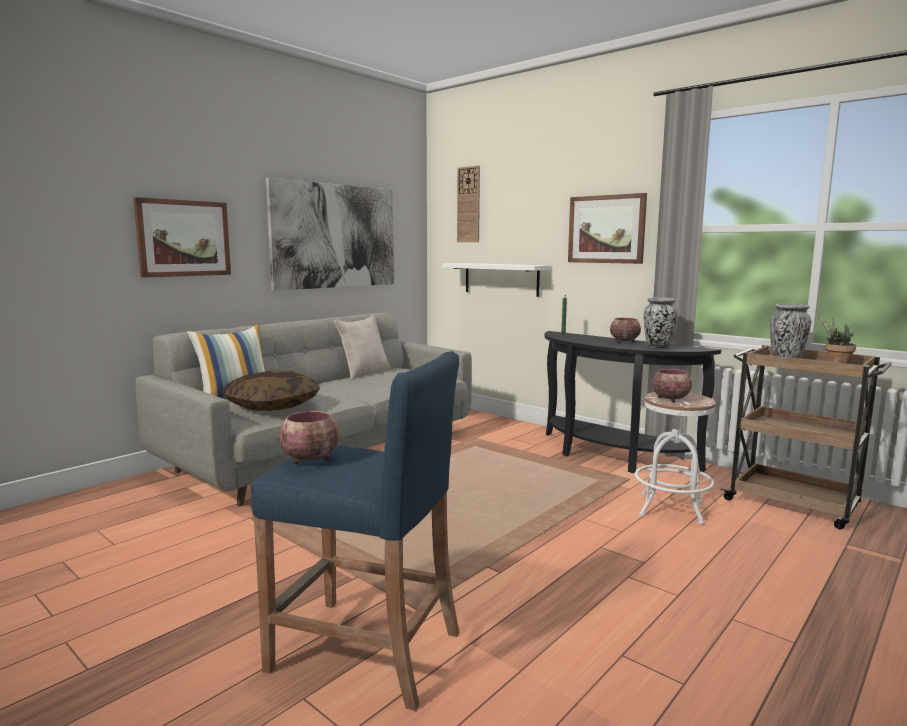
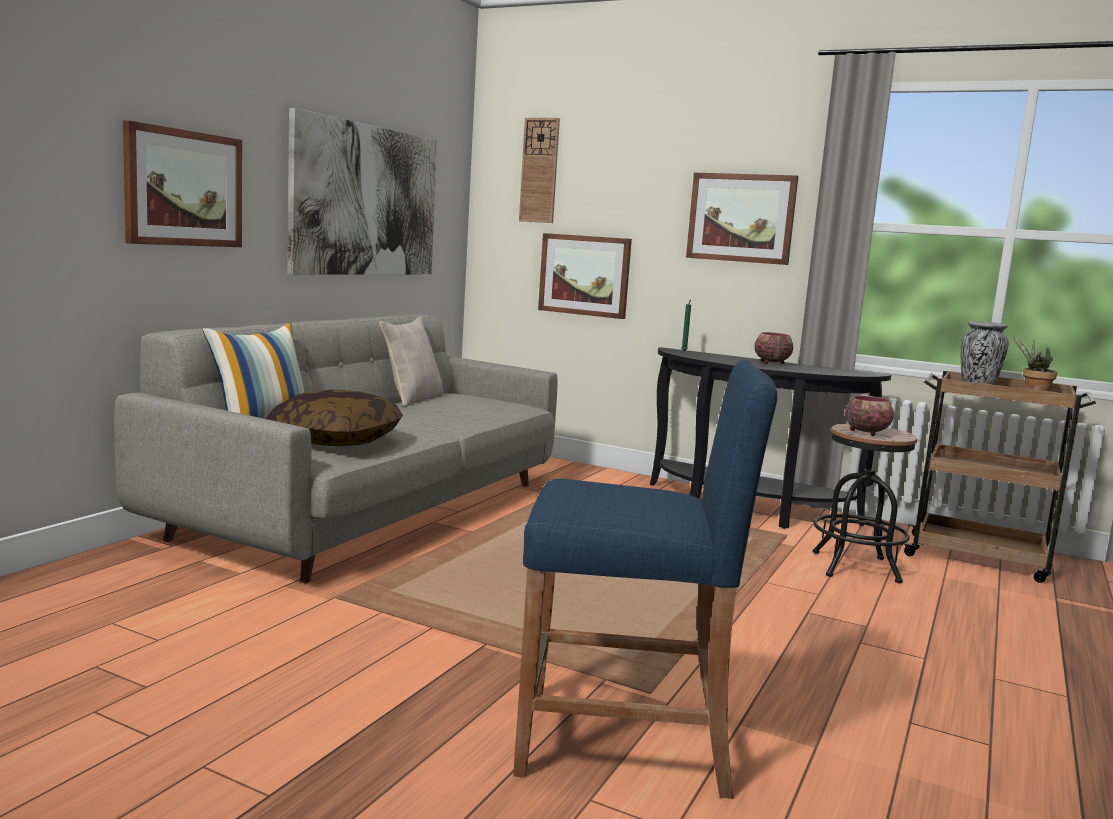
camera: 15 degrees left, 0 degrees up
bowl [279,411,339,464] -> none
white shelf [442,263,550,297] -> picture [538,233,632,319]
white stool [635,392,716,525] -> black stool [813,424,918,583]
vase [644,297,678,349] -> none

